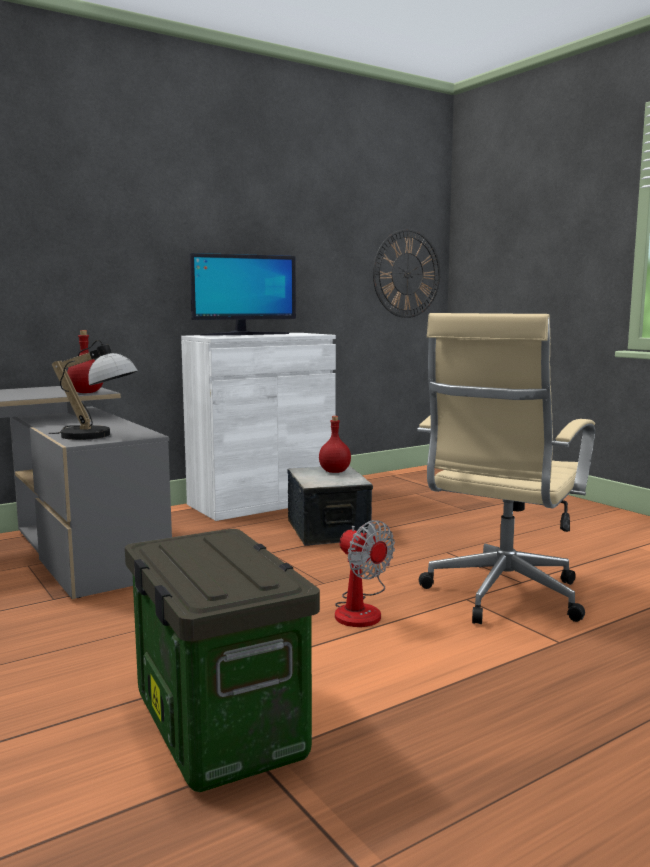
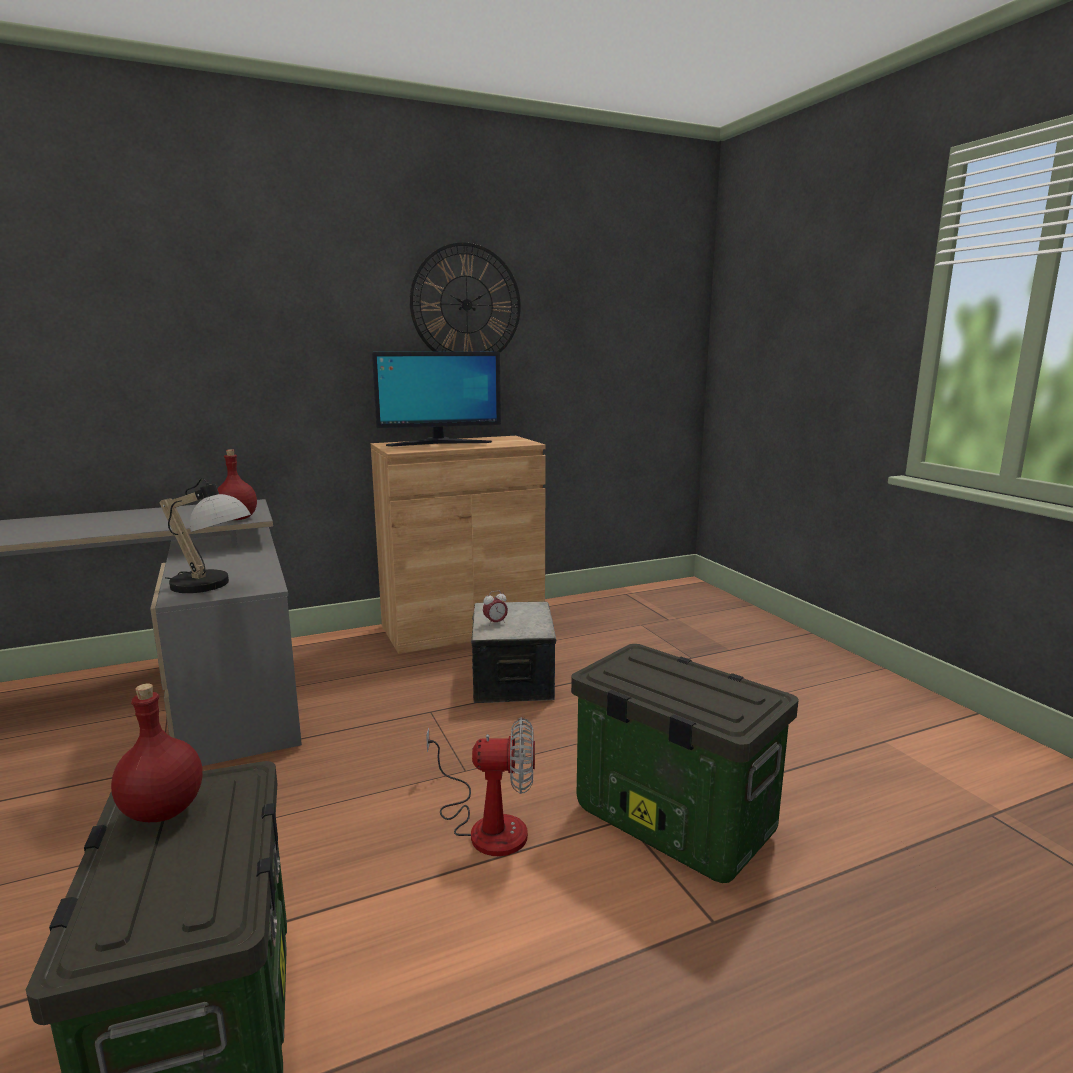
camera: 10 degrees right, 5 degrees up
white cabinet [181,333,336,521] -> brown cabinet [371,436,546,654]
red bottle [319,416,351,473] -> red bottle moved to [111,684,203,822]
fan [335,520,395,627] -> fan turned 60 degrees counterclockwise [426,717,535,856]
wall clock [373,229,440,318] -> wall clock moved to [410,242,521,352]
beige office chair [417,313,595,624] -> storage box [571,644,798,883]
none -> alarm clock [483,590,508,626]

